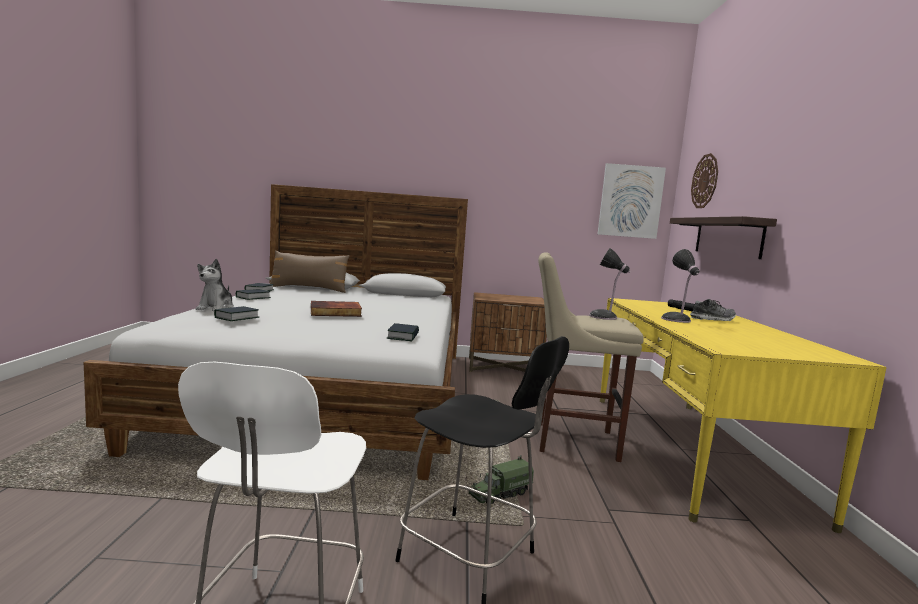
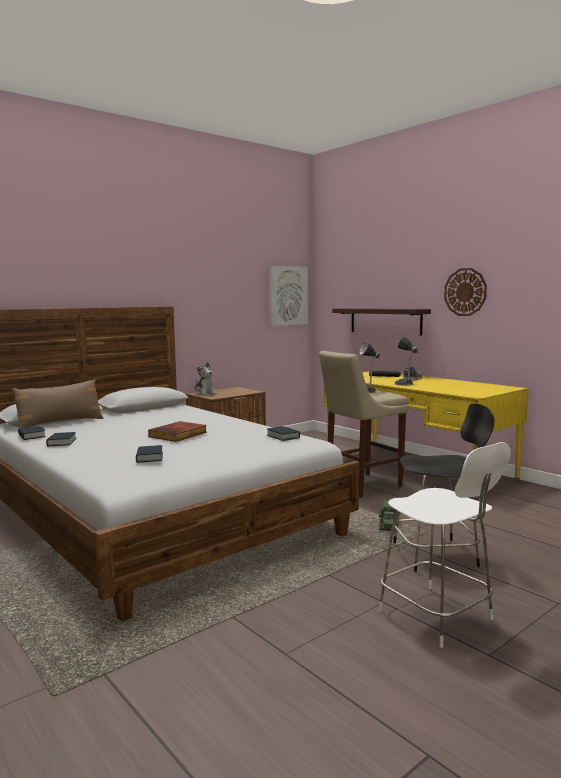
camera: 40 degrees left, 0 degrees up
plush toy [196,259,234,311] -> plush toy moved to [195,362,217,396]
wall clock [691,153,718,208] -> wall clock moved to [444,268,487,316]

